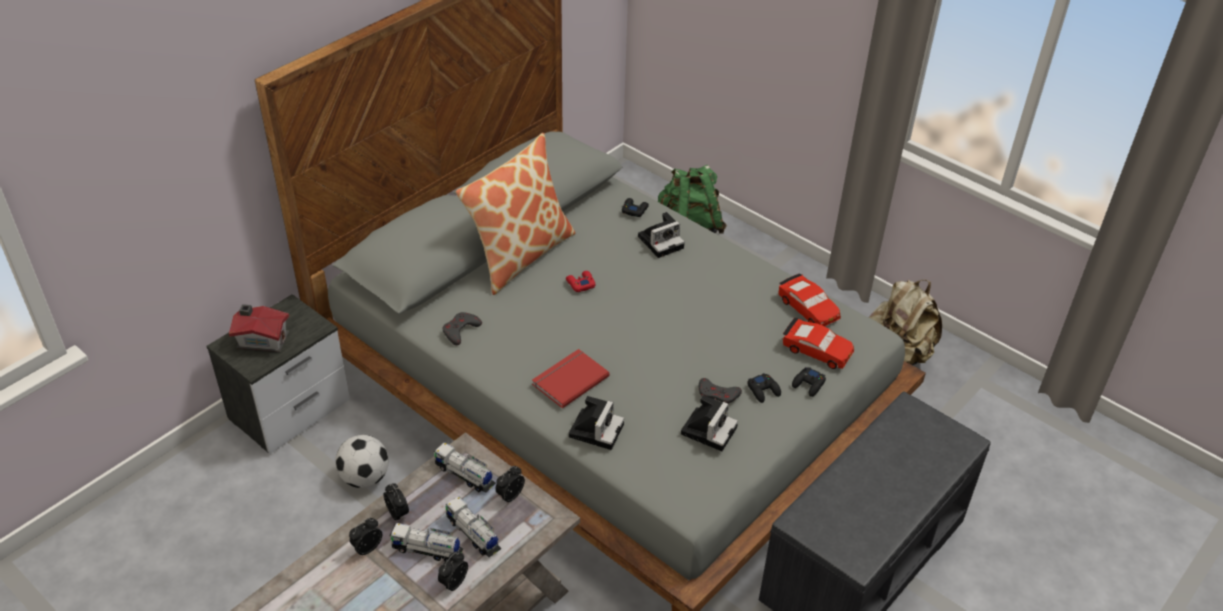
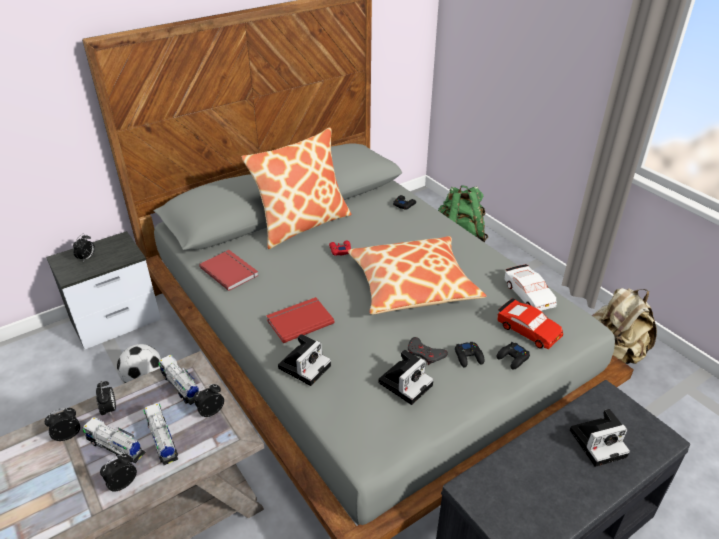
camera: 15 degrees right, 5 degrees down
toy house [229,304,290,353] -> alarm clock [73,234,95,263]
grey game controller [442,312,482,345] -> red book [199,250,259,291]
camera [638,212,685,258] -> camera moved to [570,409,630,467]
red toy car [778,273,841,326] -> white toy car [504,264,557,311]
none -> pillow [348,236,487,315]

